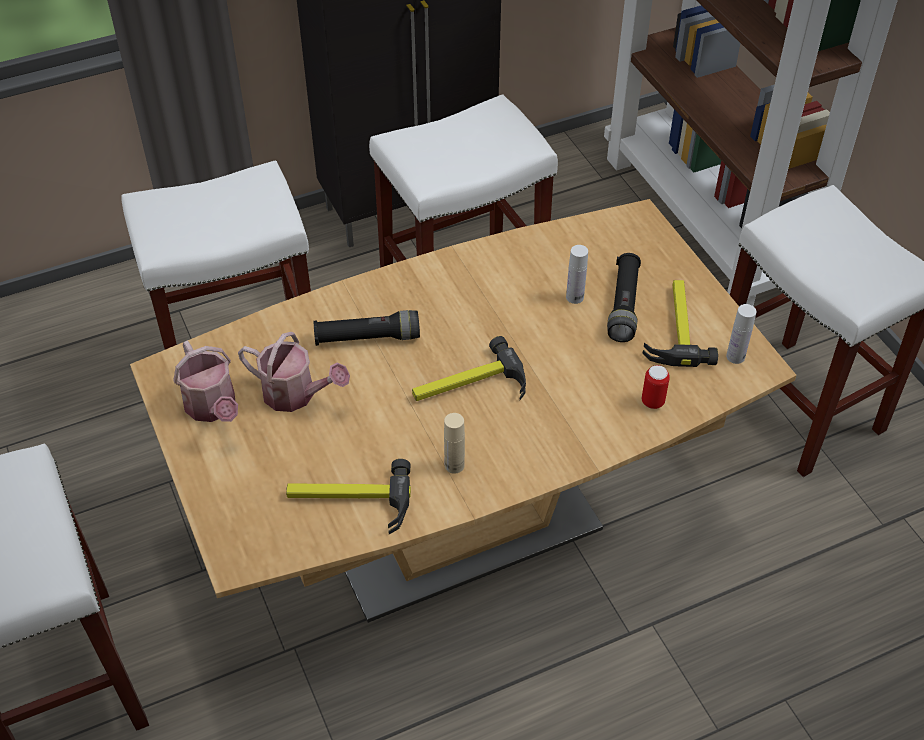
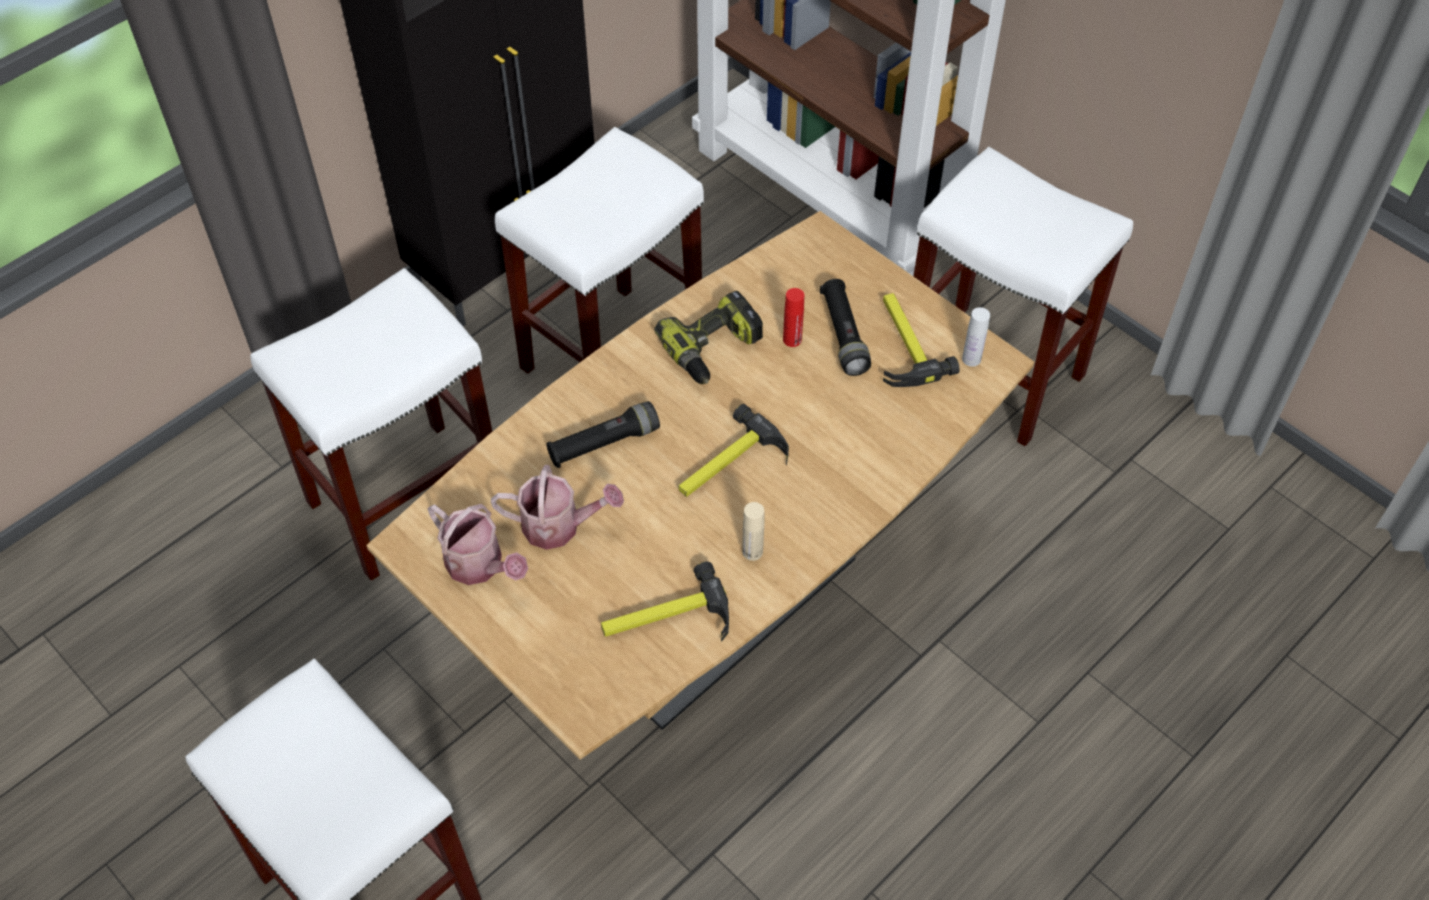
camera: 20 degrees left, 5 degrees up
white bottle [566,245,588,304] -> red bottle [783,288,804,347]
can [642,365,670,409] -> none
none -> power drill [654,291,763,384]

